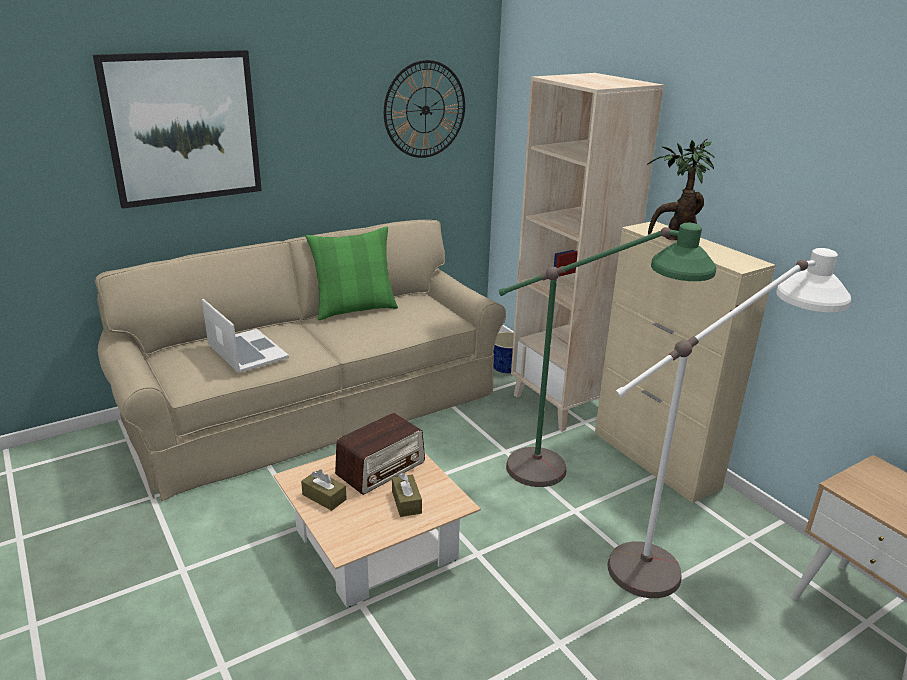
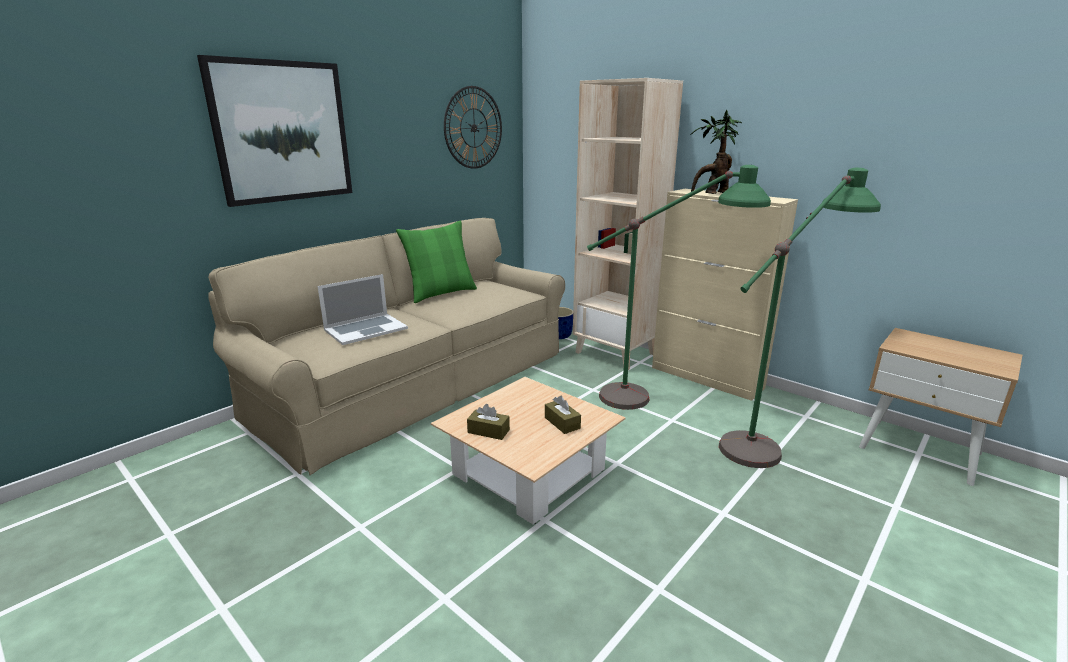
camera: 15 degrees left, 5 degrees down
laptop [202,299,289,373] -> laptop turned 105 degrees clockwise [318,274,408,345]
radio [335,413,425,495] -> none
white floor lamp [608,248,851,598] -> green floor lamp [719,168,881,468]

